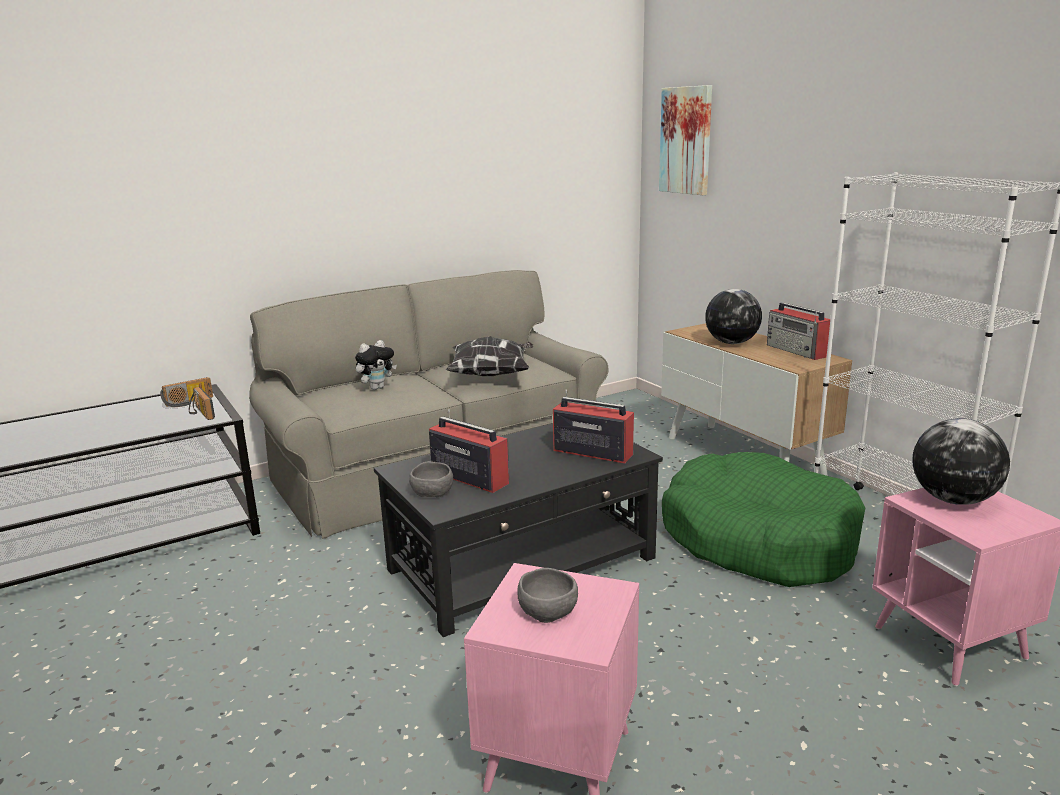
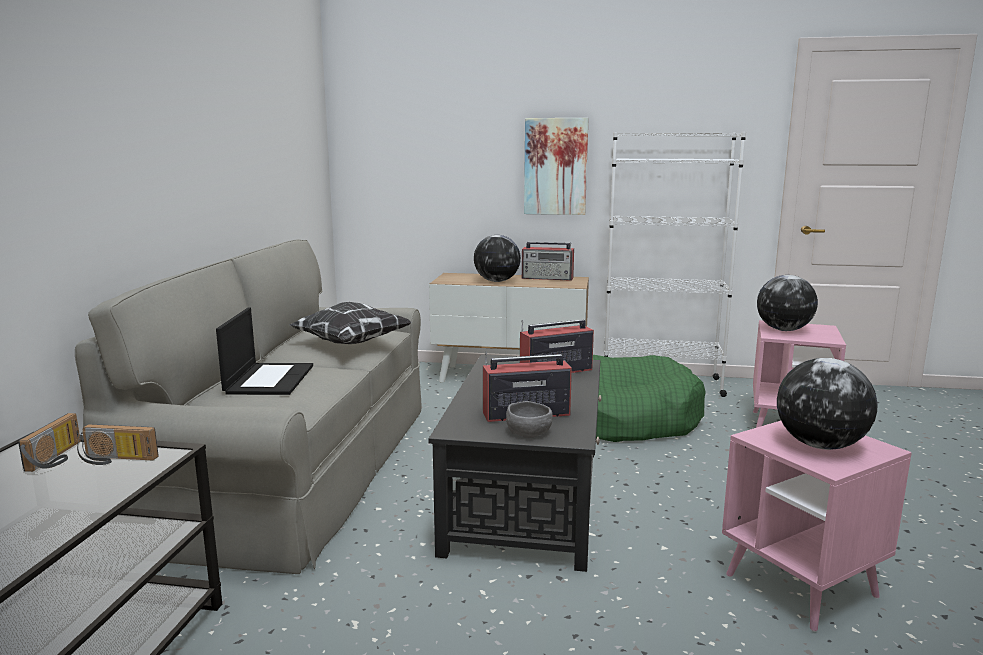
camera: 50 degrees left, 5 degrees down
plush toy [355,340,397,390] -> laptop [216,307,313,395]
grey bowl [517,568,578,623] -> globe [777,358,877,450]
picture [659,85,712,195] -> picture moved to [524,118,588,215]

